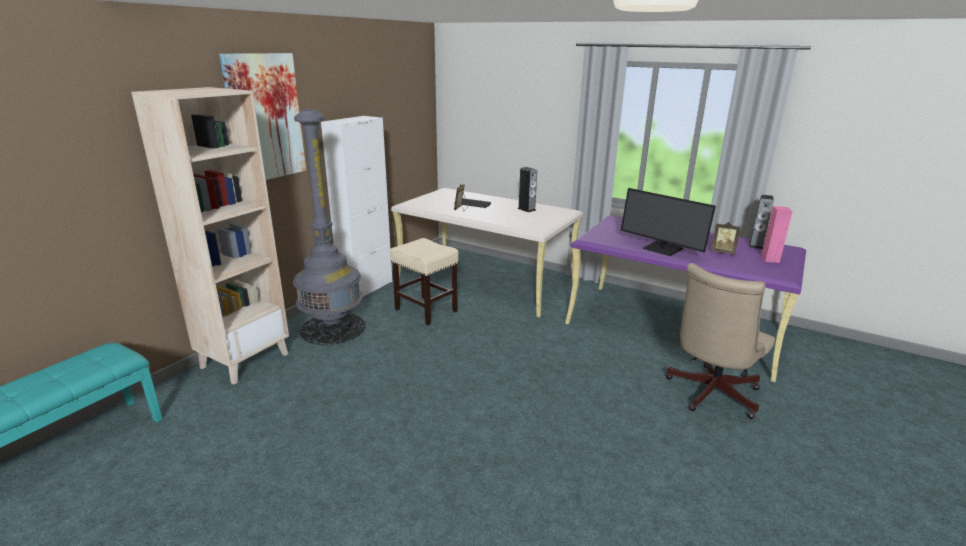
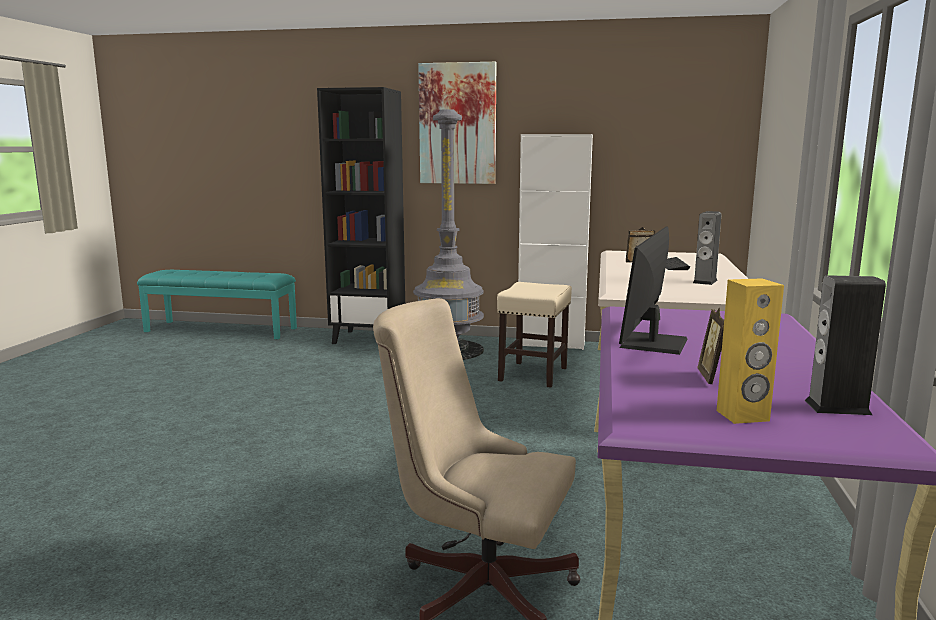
camera: 70 degrees right, 10 degrees down
beige bookcase [131,87,289,385] -> black bookcase [317,87,405,344]
pink speaker [761,206,793,263] -> yellow speaker [717,278,784,424]

